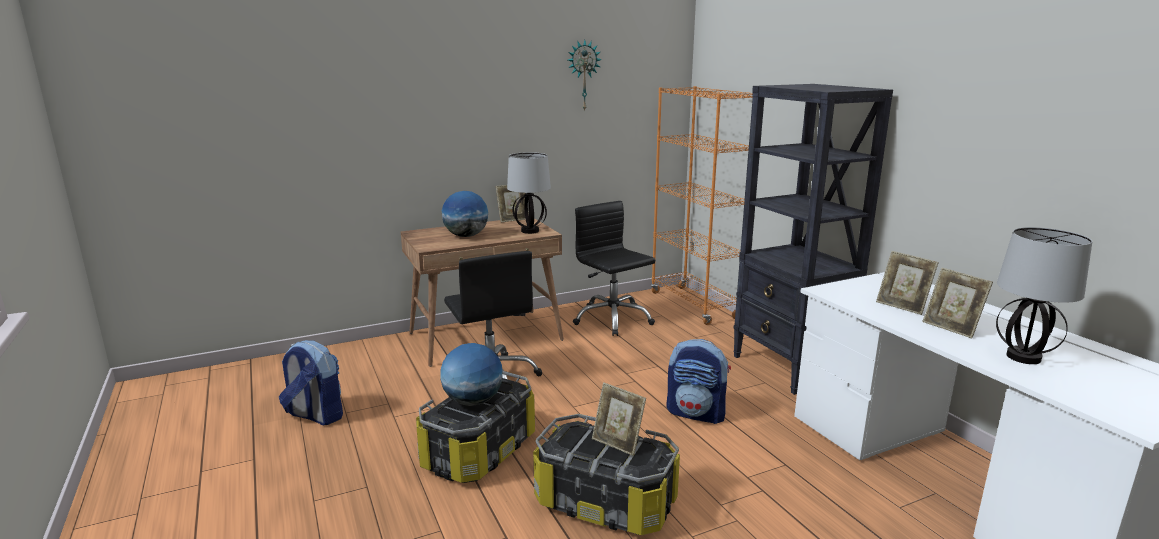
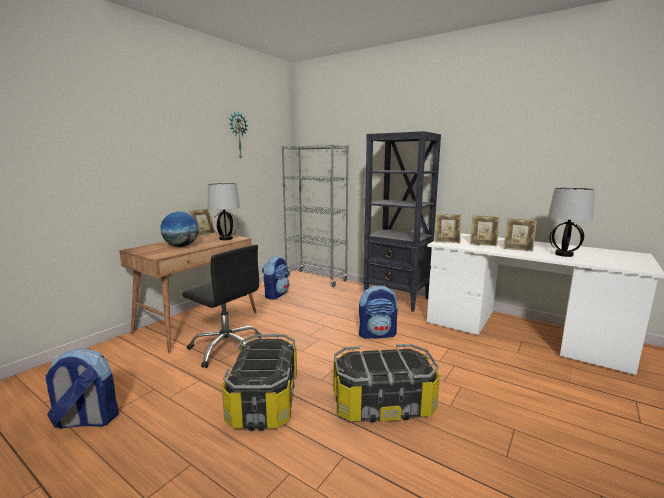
camera: 30 degrees left, 5 degrees down
globe [440,343,503,406] -> none
black office chair [573,201,655,336] -> backpack [262,256,289,300]
picture frame [592,382,646,456] -> picture frame moved to [435,214,461,243]
orange bookcase [651,86,753,325] -> grey bookcase [282,145,349,287]

